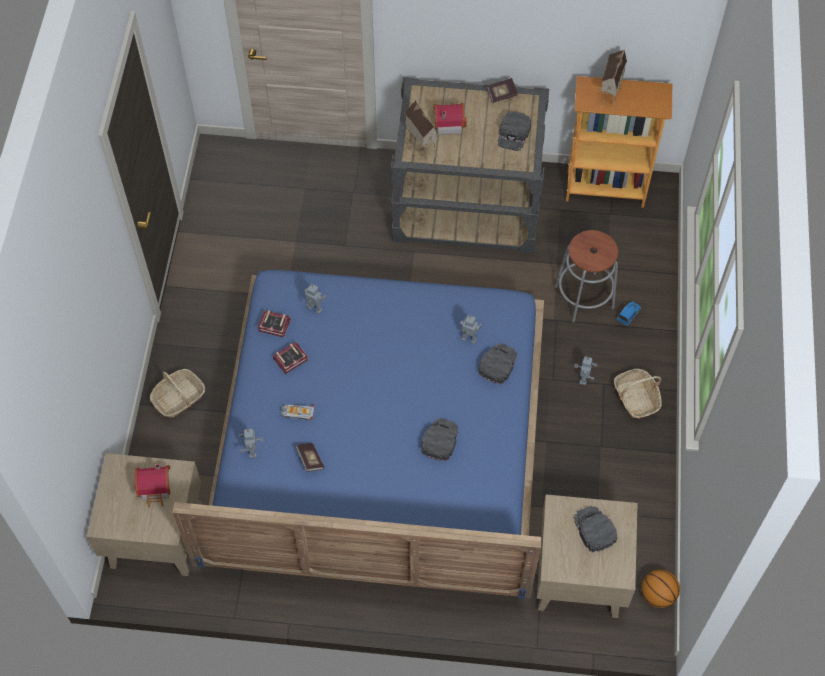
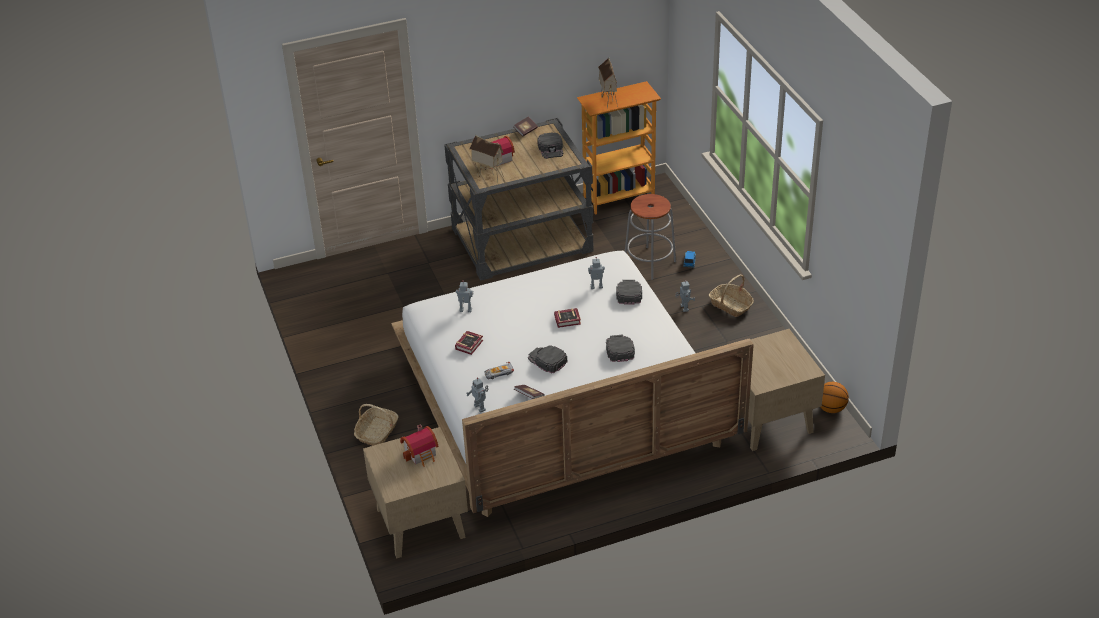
camera: 25 degrees left, 20 degrees down
blue bed [173,270,544,599] -> white bed [391,251,754,517]
book [258,310,291,338] -> book moved to [554,308,581,328]
black cap [574,505,618,553] -> black cap moved to [528,345,567,374]

